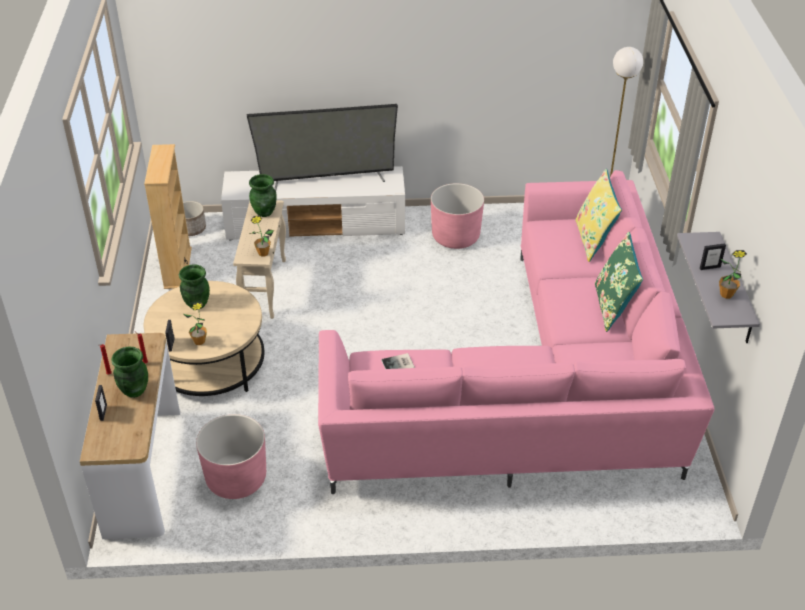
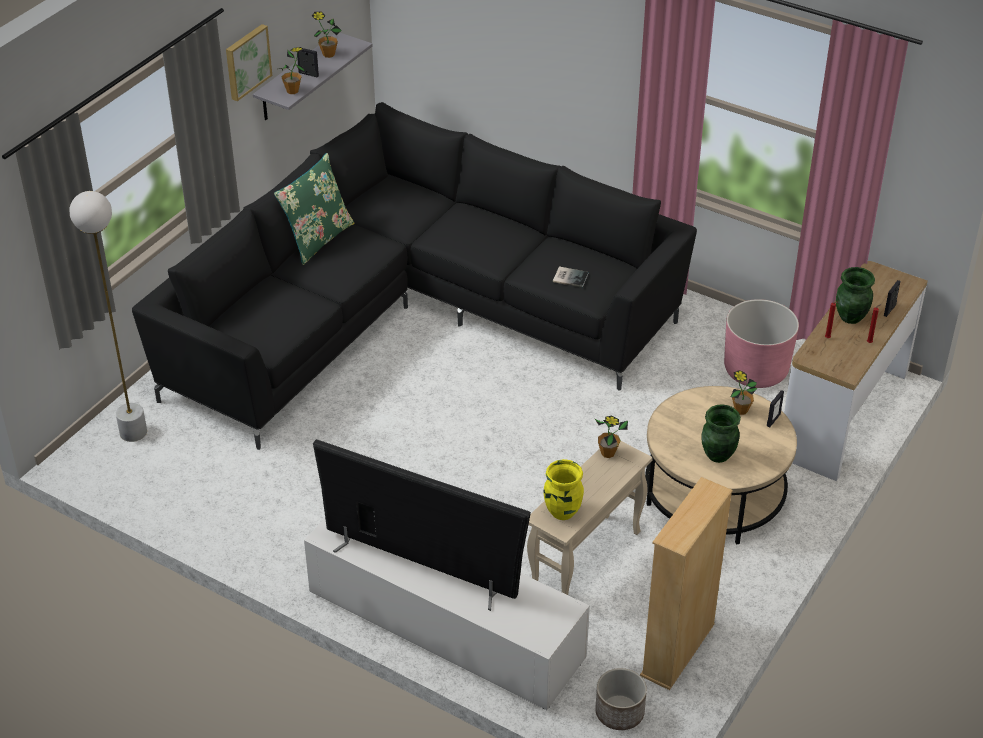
camera: 145 degrees left, 0 degrees up
green vase [249,174,277,217] -> yellow vase [544,459,584,520]
pink sofa [318,170,714,494] -> black sofa [132,102,697,450]
pink planter [431,183,484,249] -> none
yellow pillow [575,169,622,262] -> none
none -> picture [226,24,273,101]
none -> potted plant [279,47,305,94]

